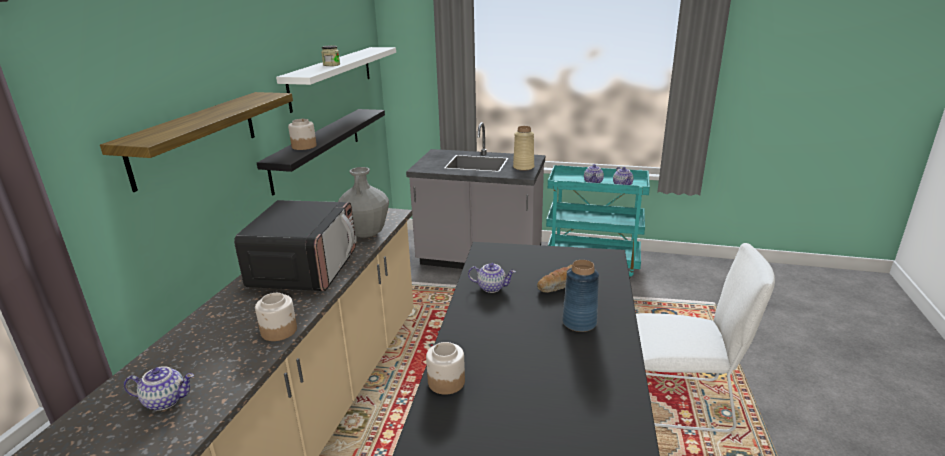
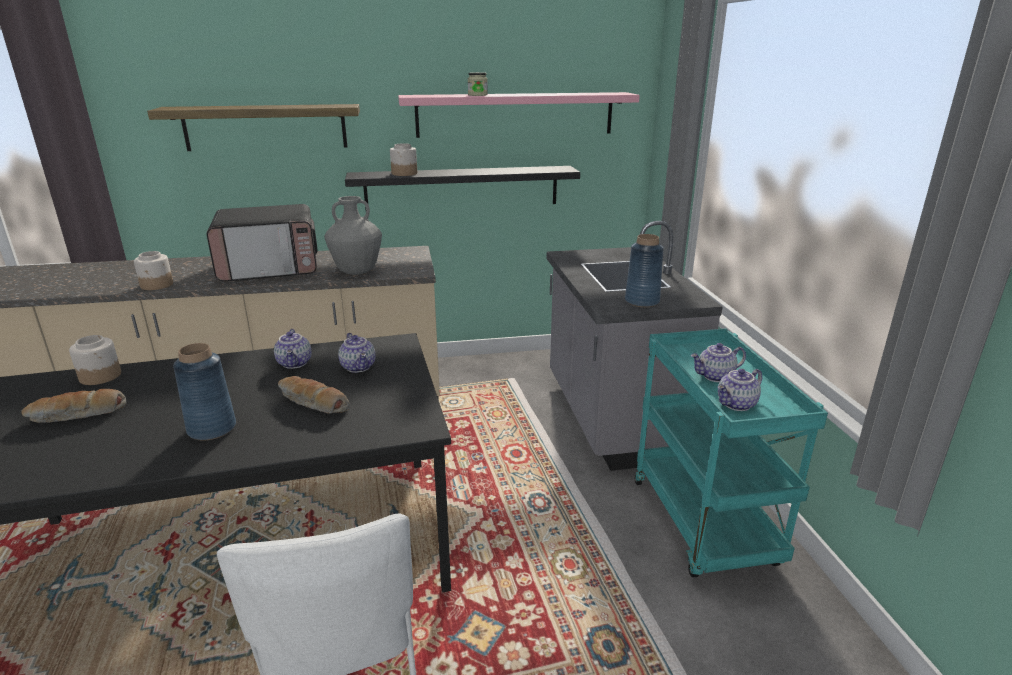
camera: 65 degrees right, 0 degrees up
teapot [124,366,194,411] -> teapot moved to [338,333,375,373]
white shelf [276,47,396,113] -> pink shelf [398,92,640,138]
beige vase [513,126,534,171] -> blue vase [625,234,664,307]
none -> bread [21,389,127,423]

